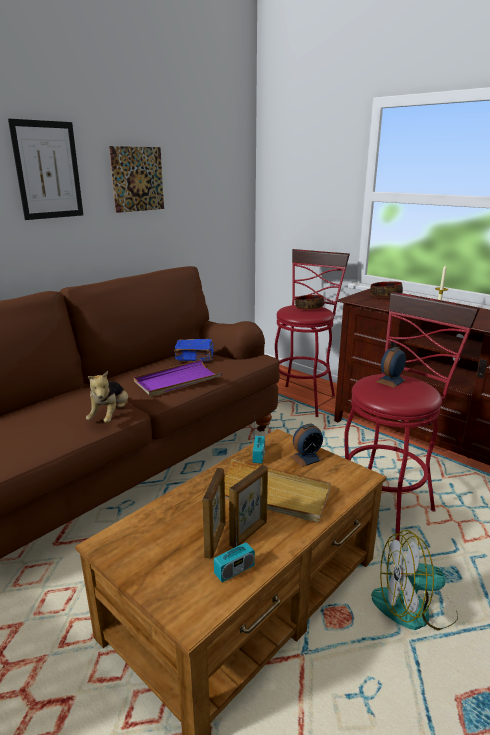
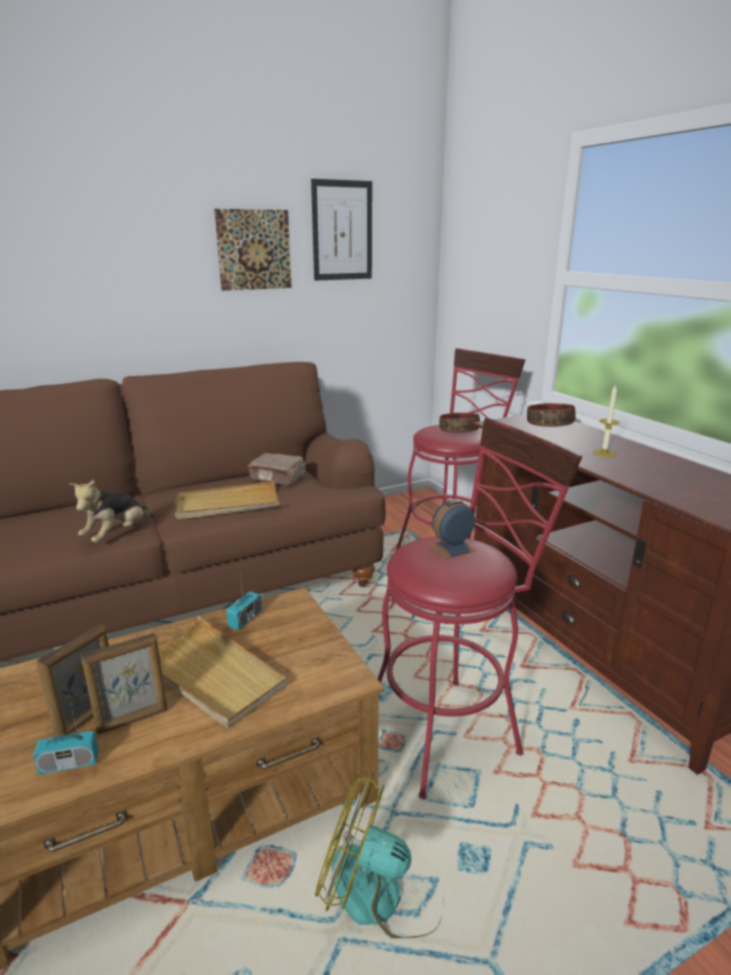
camera: 20 degrees right, 0 degrees up
picture [8,119,83,220] -> picture moved to [311,179,372,281]
purple tray [134,359,222,397] -> beige tray [175,481,280,519]
blue book [174,339,214,362] -> brown book [247,453,306,486]
alarm clock [290,424,324,467] -> none

